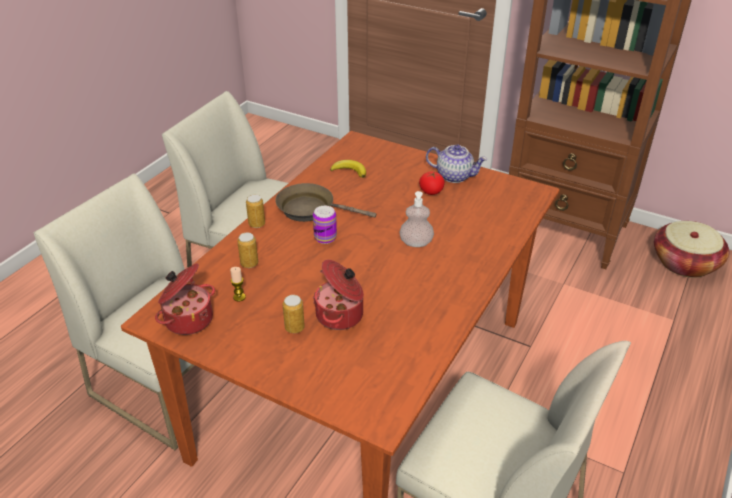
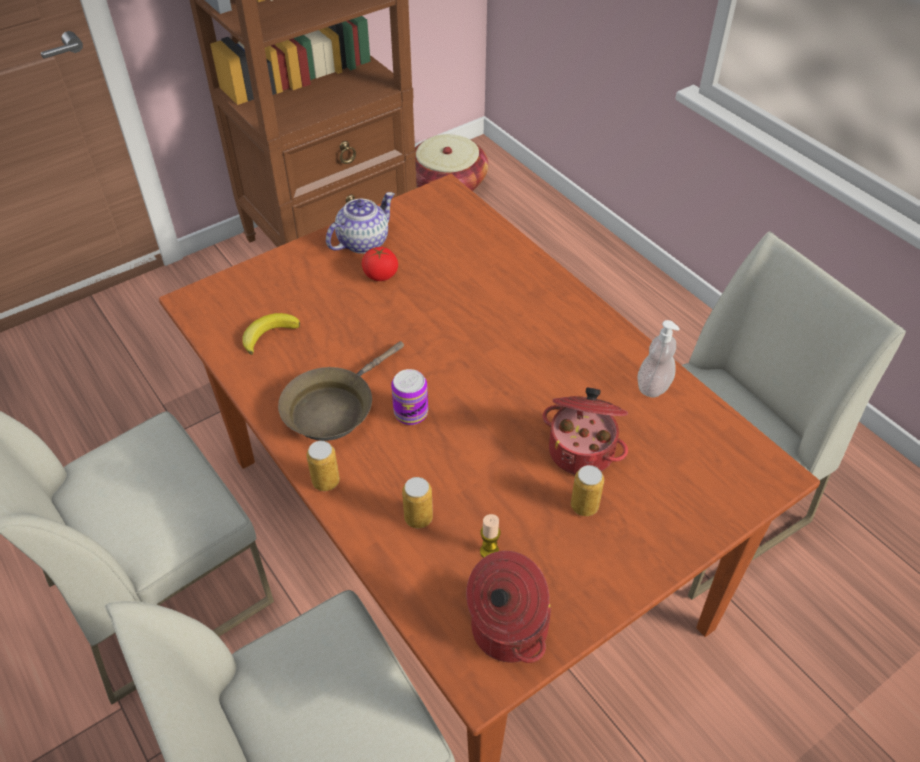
camera: 65 degrees left, 10 degrees up
soap dispenser [399,191,434,247] -> soap dispenser moved to [637,320,680,397]

